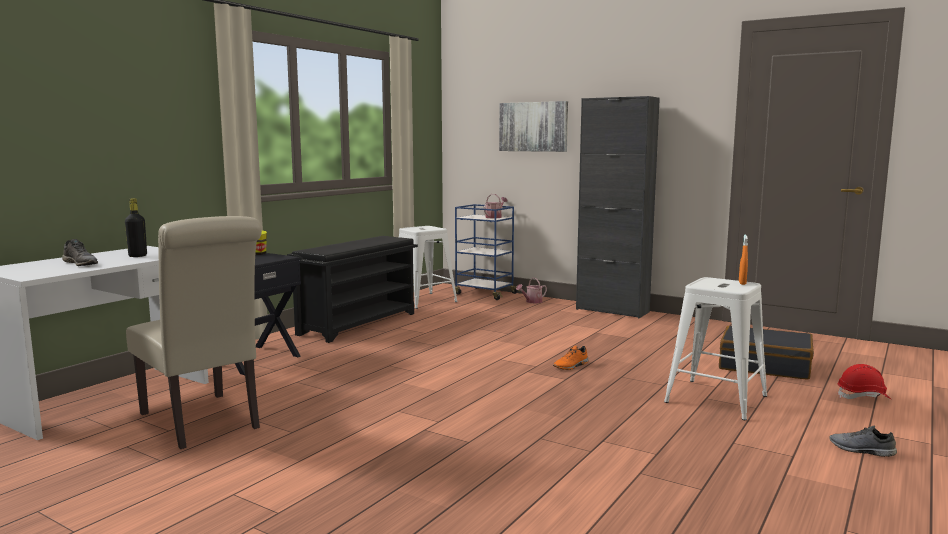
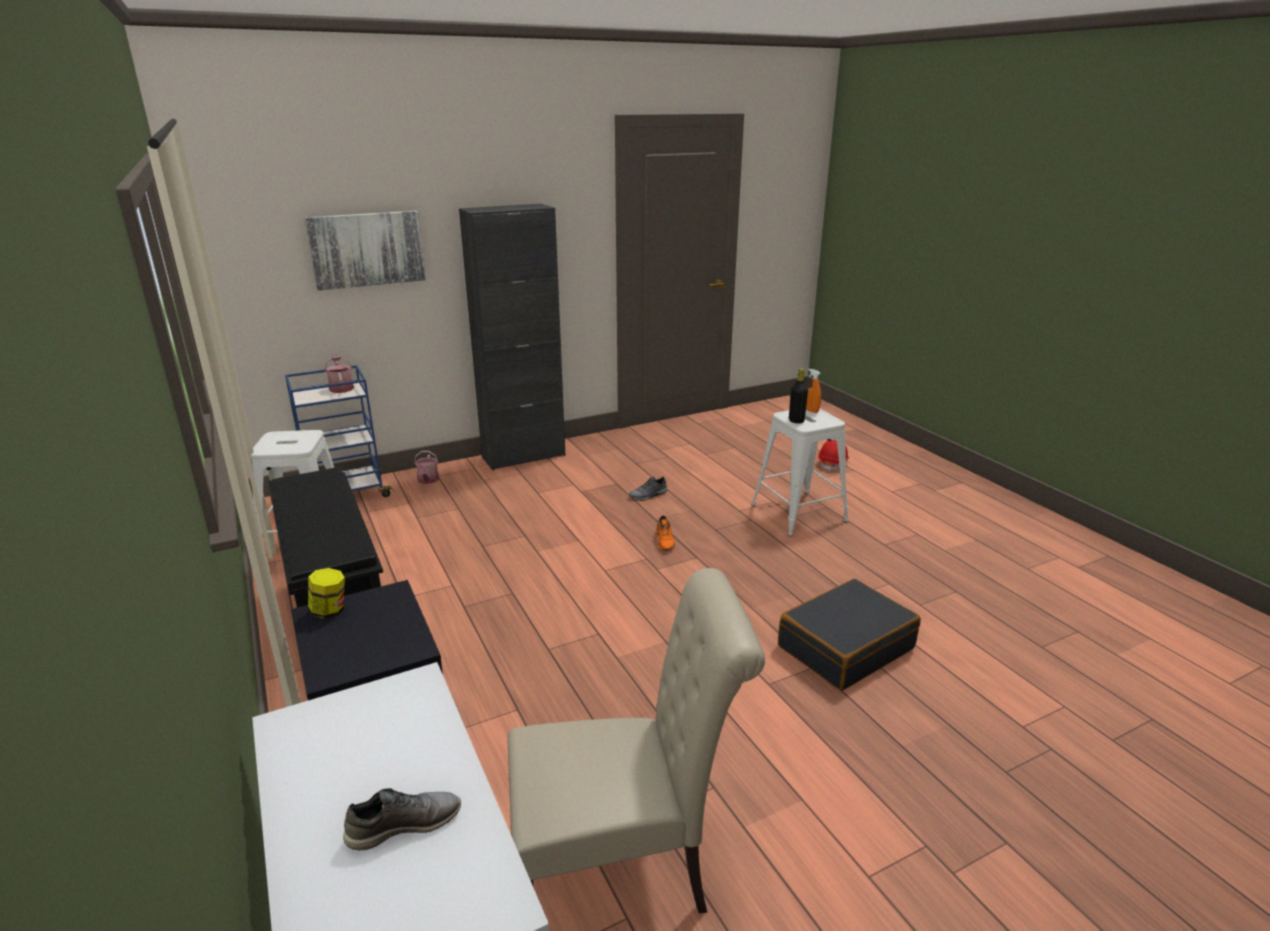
camera: 60 degrees left, 15 degrees up
black bottle [125,198,147,257] -> black bottle moved to [789,368,808,423]
black suitcase [719,326,814,380] -> black suitcase moved to [778,579,921,690]
grey shoe [829,426,897,457] -> grey shoe moved to [629,476,668,500]

